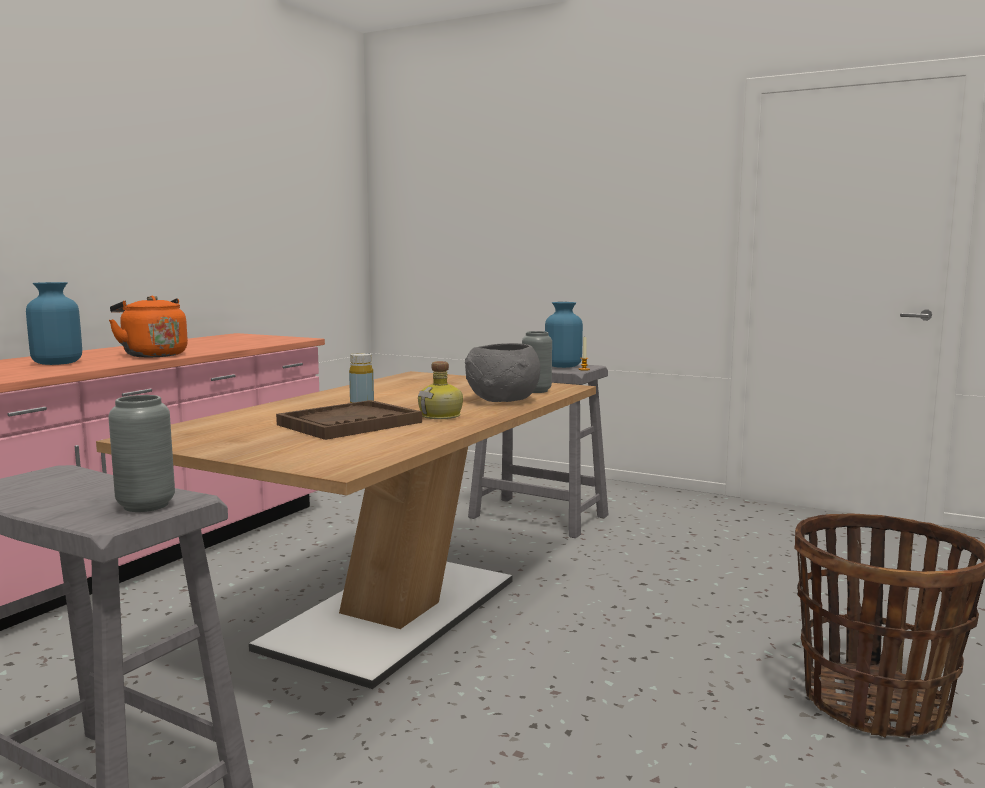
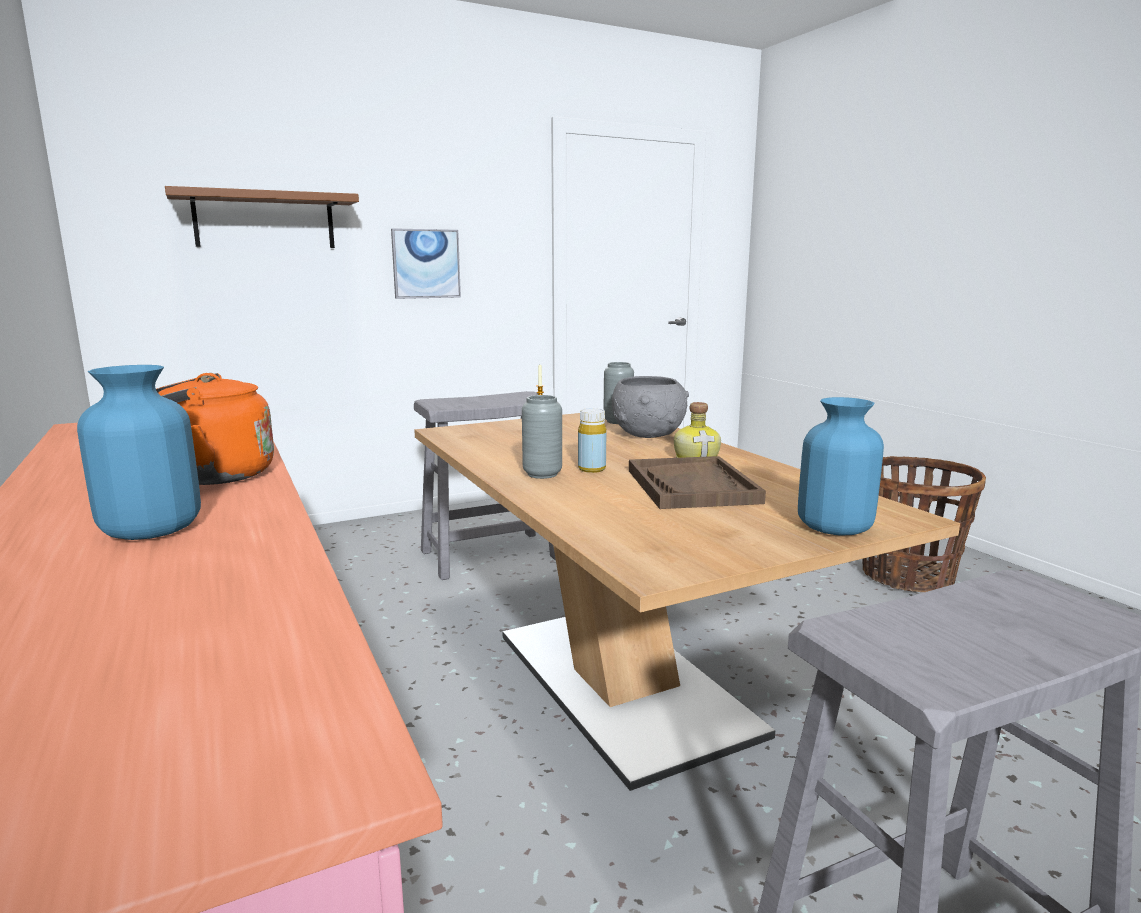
camera: 55 degrees left, 5 degrees up
grey vase [108,395,175,512] -> grey vase moved to [522,395,562,479]
blue vase [545,302,583,368] -> blue vase moved to [798,397,884,535]
none -> brown shelf [165,186,359,248]
none -> picture [391,228,461,299]

